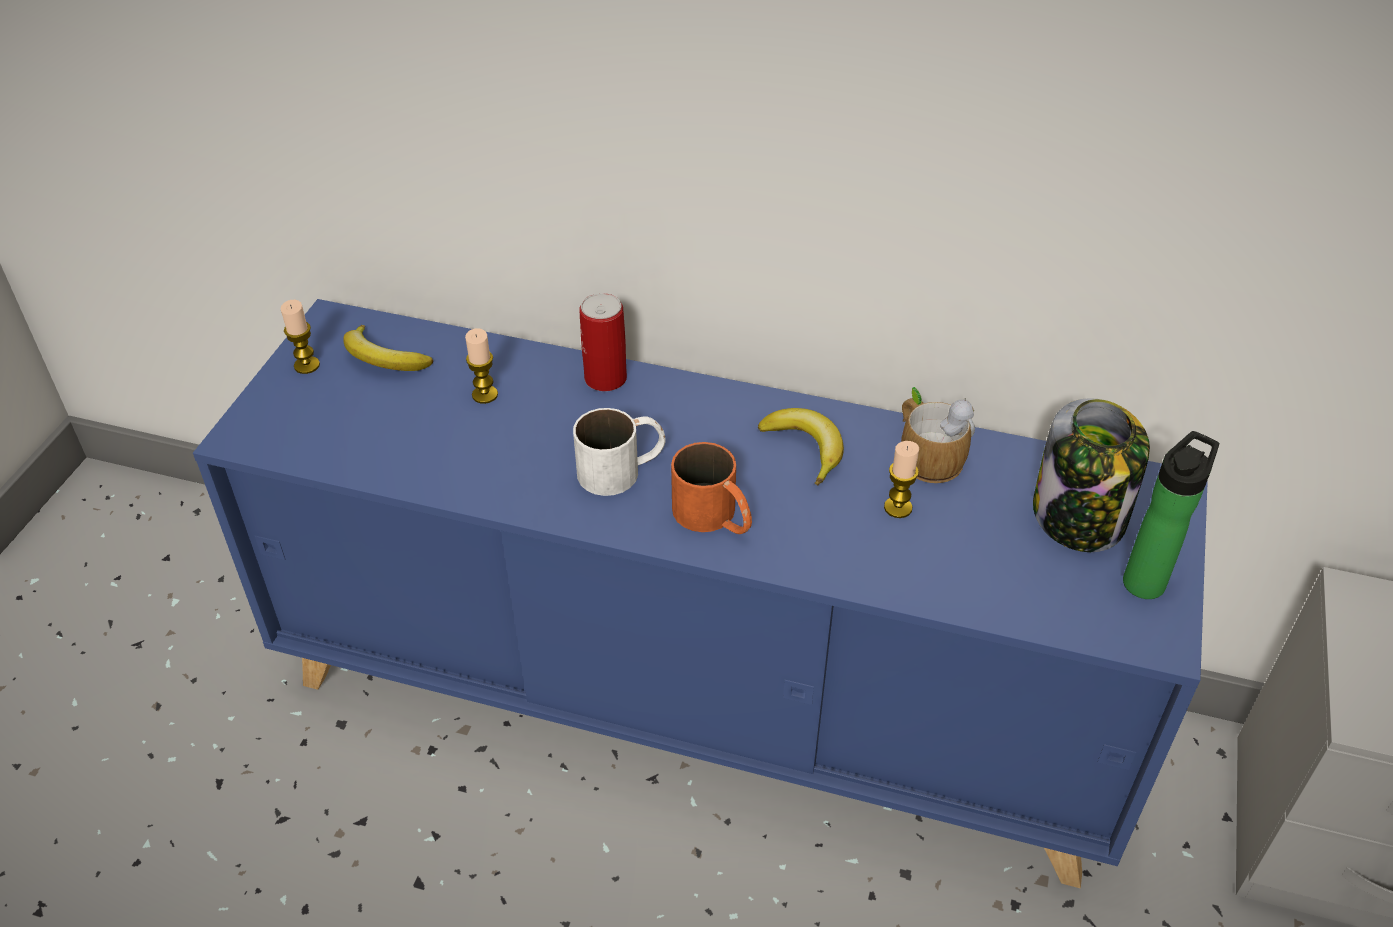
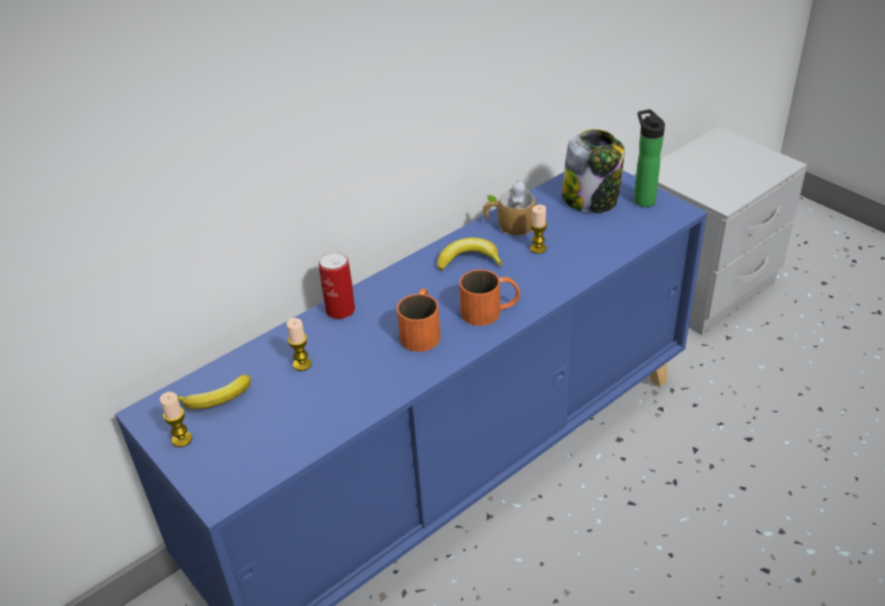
camera: 55 degrees left, 5 degrees down
white mug [573,408,666,496] -> orange mug [397,289,440,352]

